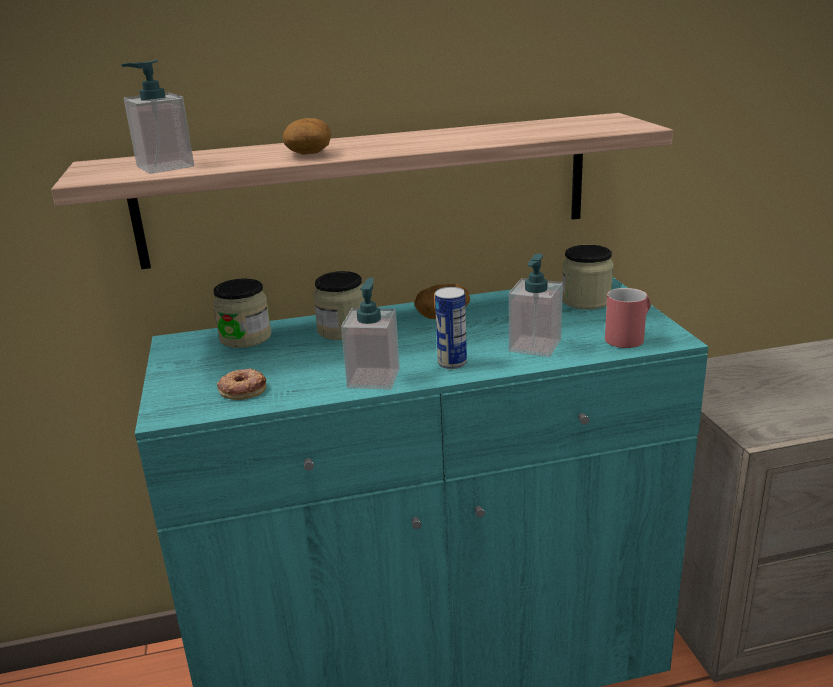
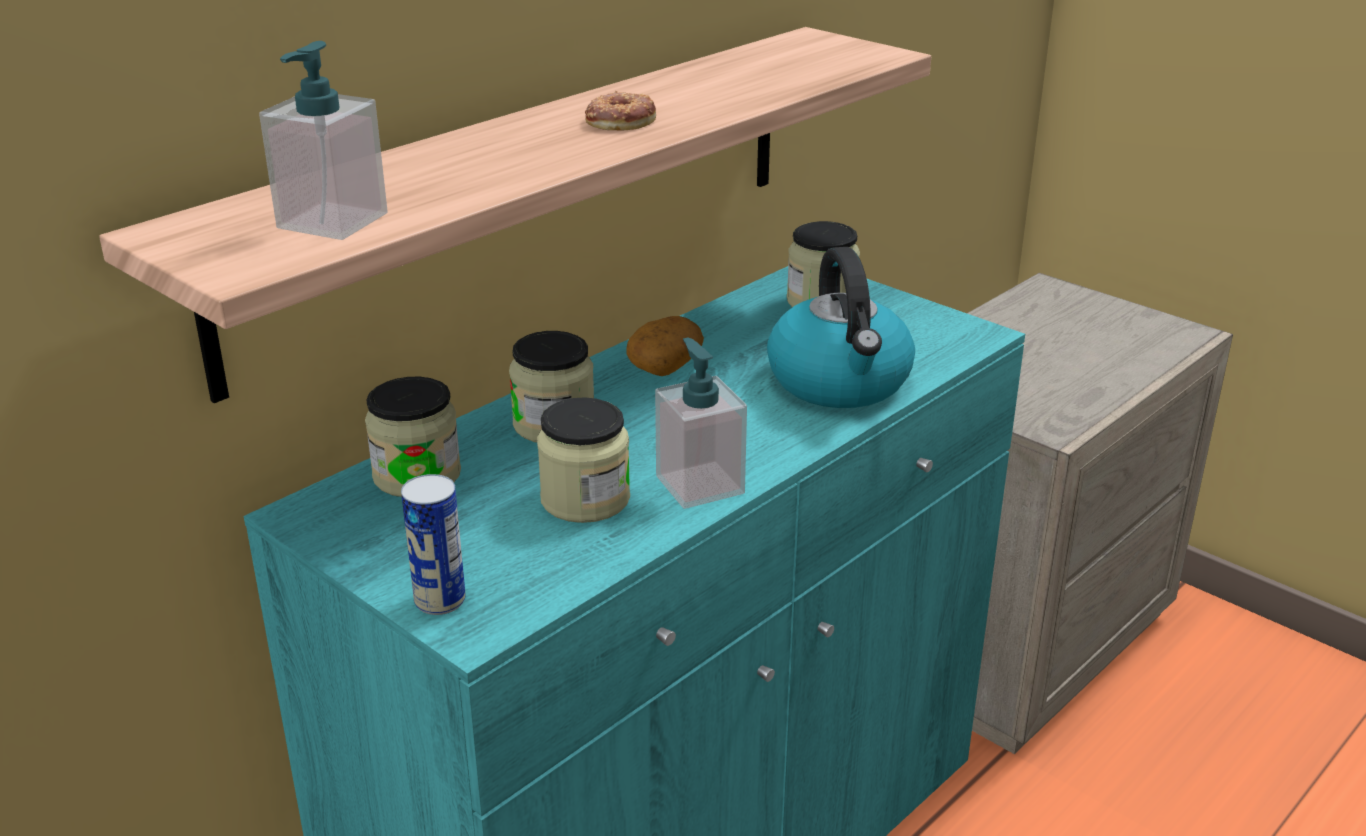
camera: 35 degrees left, 5 degrees up
donut [217,368,266,400] -> donut moved to [585,91,656,131]
potato [282,118,331,155] -> none
can [435,287,467,369] -> can moved to [401,474,466,615]
soap dispenser [509,254,563,357] -> kettle [767,247,915,408]
red mug [605,288,651,348] -> none
none -> jar [537,397,630,523]

